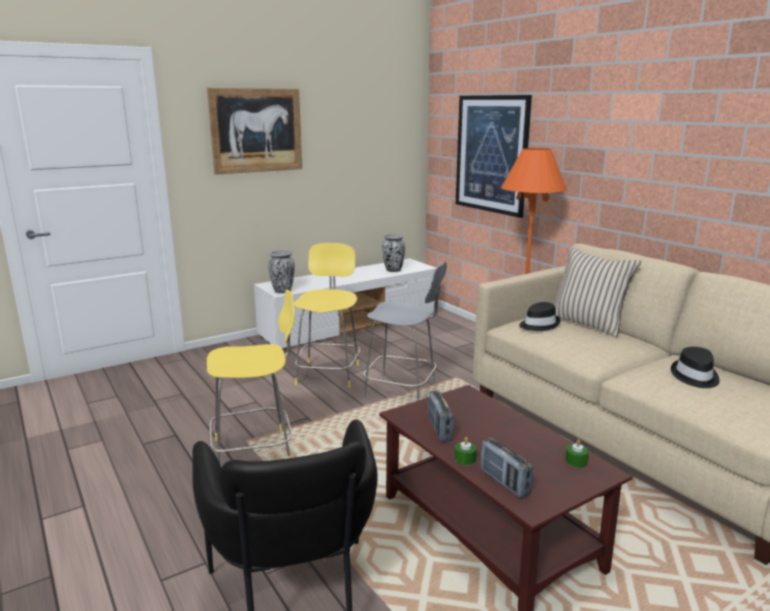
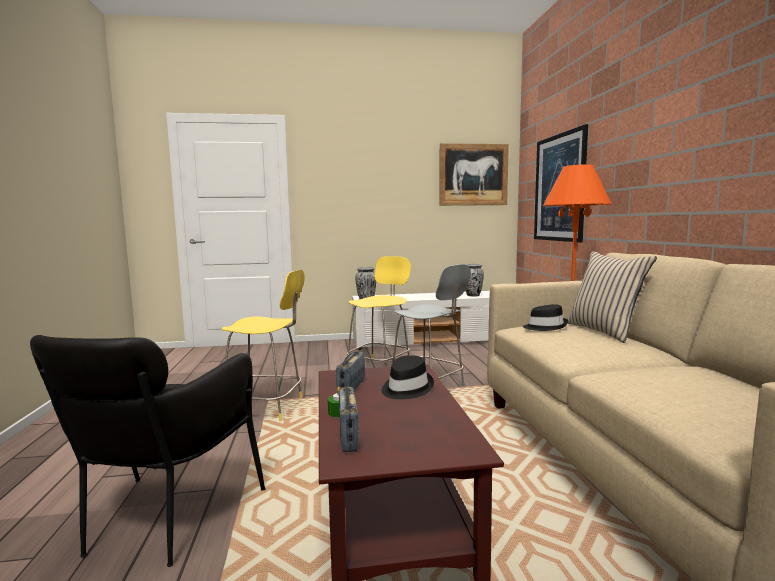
camera: 25 degrees right, 10 degrees down
picture [207,88,302,175] -> picture moved to [439,143,509,206]
green candle [565,439,589,468] -> none
black hat [671,347,720,388] -> black hat moved to [381,355,434,399]

